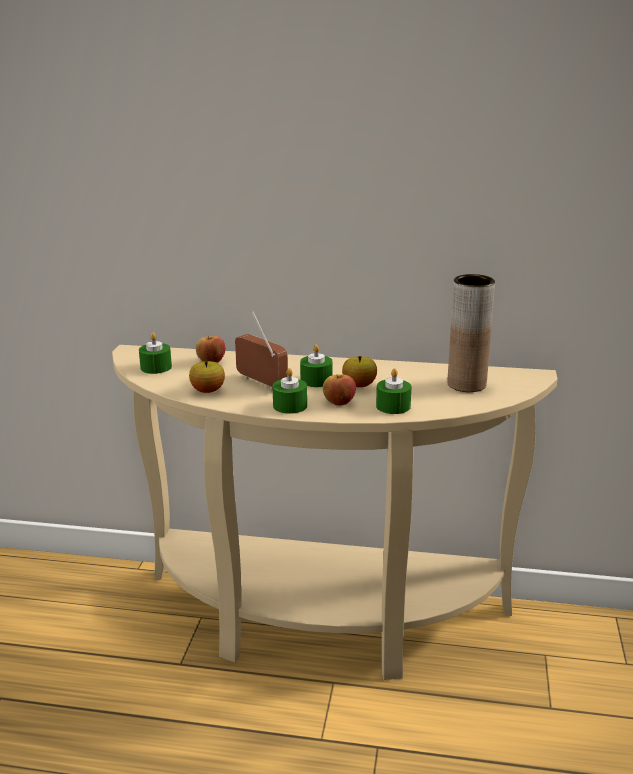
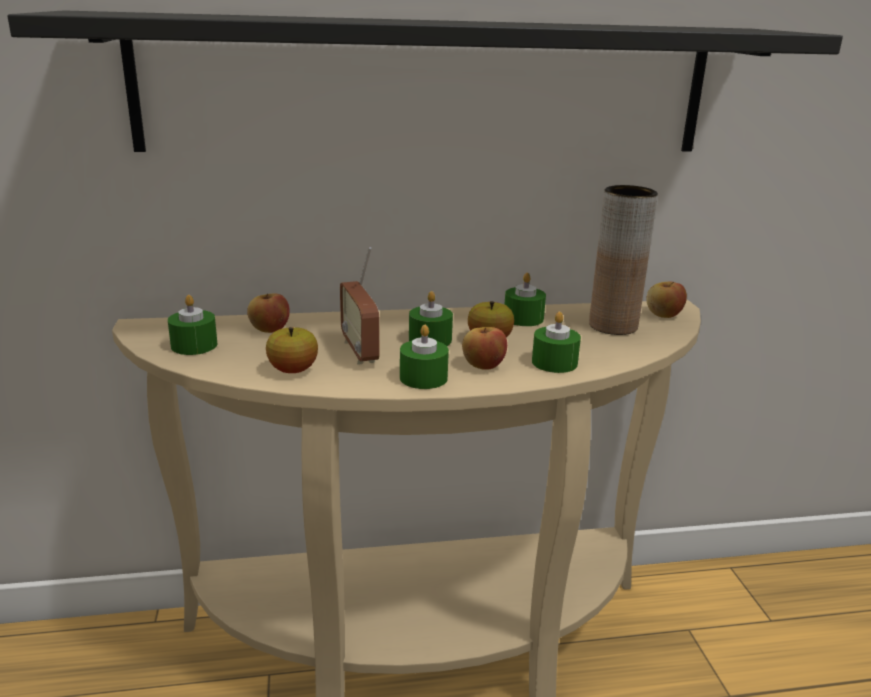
camera: 20 degrees left, 0 degrees up
radio [235,311,288,391] -> radio turned 135 degrees counterclockwise [340,247,379,365]
none -> black shelf [7,10,843,152]
none -> green candle [505,273,546,326]
none -> apple [646,282,687,318]

